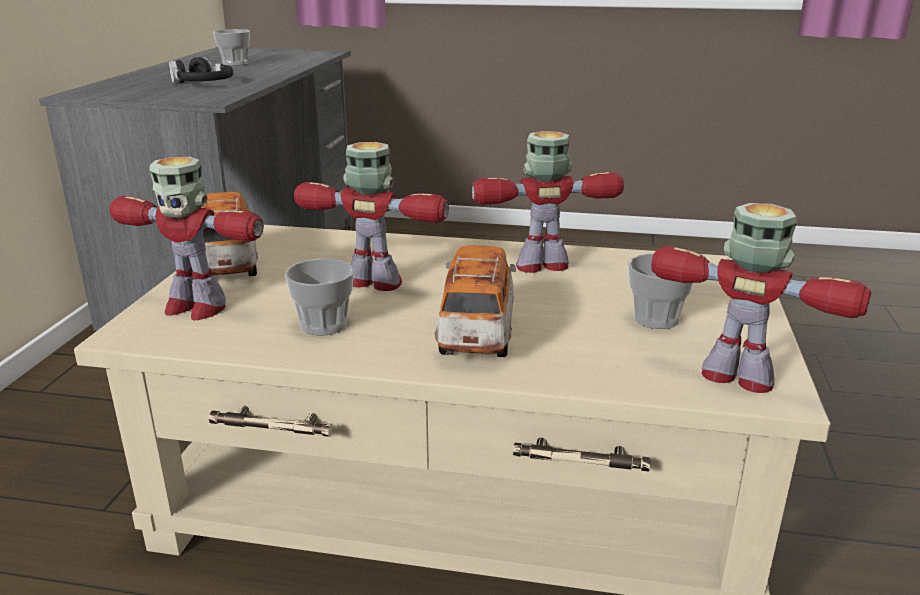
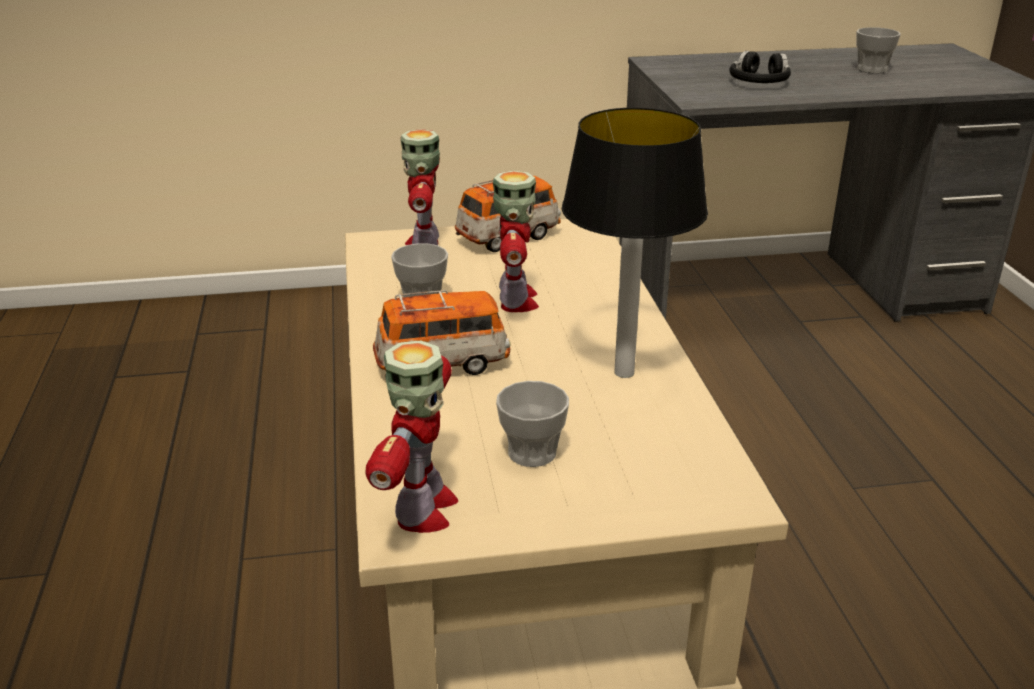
camera: 70 degrees right, 5 degrees up
toy robot [472,131,624,273] -> table lamp [562,108,708,378]

